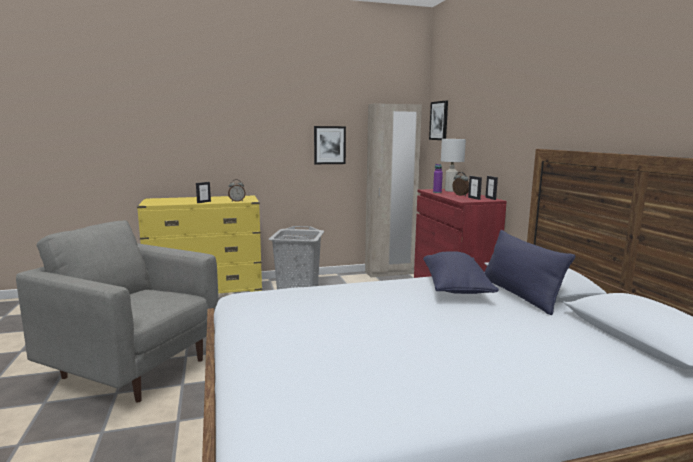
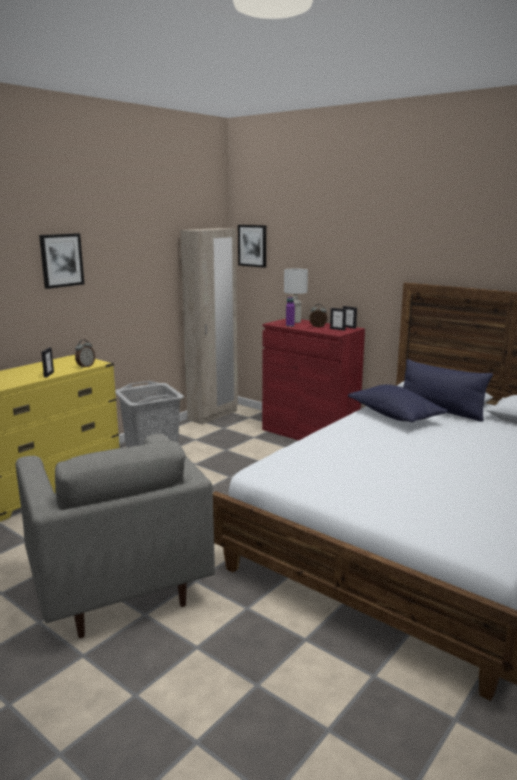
camera: 35 degrees left, 5 degrees up
grey armchair [16,220,219,403] -> grey armchair turned 105 degrees counterclockwise [16,434,215,638]
picture [314,126,346,164] -> picture moved to [39,233,84,289]

